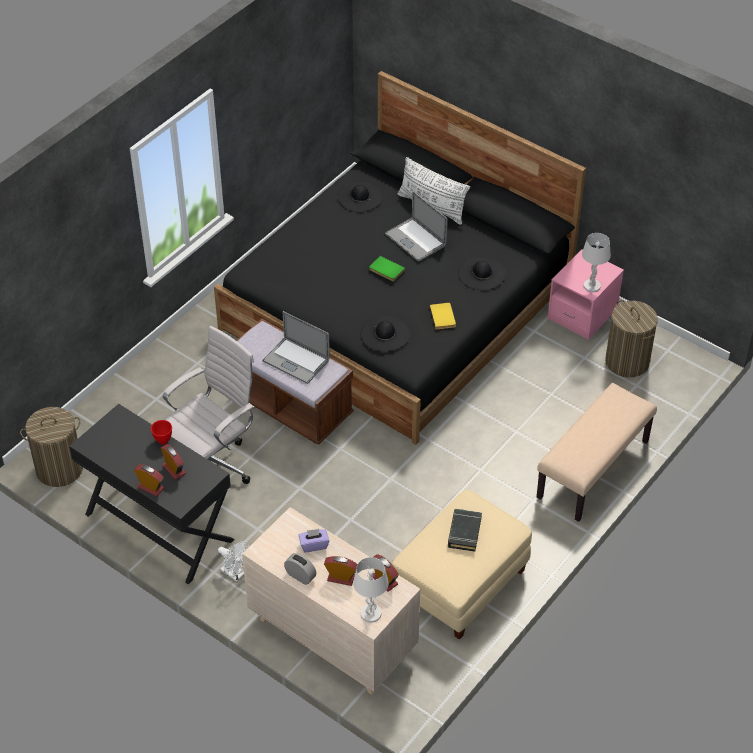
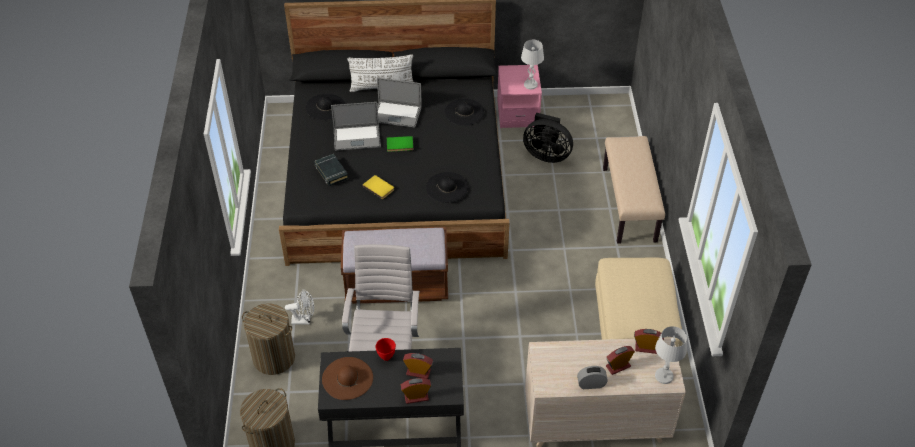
camera: 40 degrees left, 0 degrees up
white fan [218,541,250,582] -> white fan moved to [285,289,314,325]
laptop [262,311,330,384] -> laptop moved to [331,102,381,151]
purple tissue box [299,529,329,552] -> none
yellow book [430,303,456,329] -> yellow book moved to [362,175,394,200]
black book [448,509,482,552] -> black book moved to [314,154,349,186]
laundry basket [605,300,658,377] -> laundry basket moved to [242,304,295,375]
none -> brown hat [322,357,373,400]
none -> black fan [523,112,573,163]

